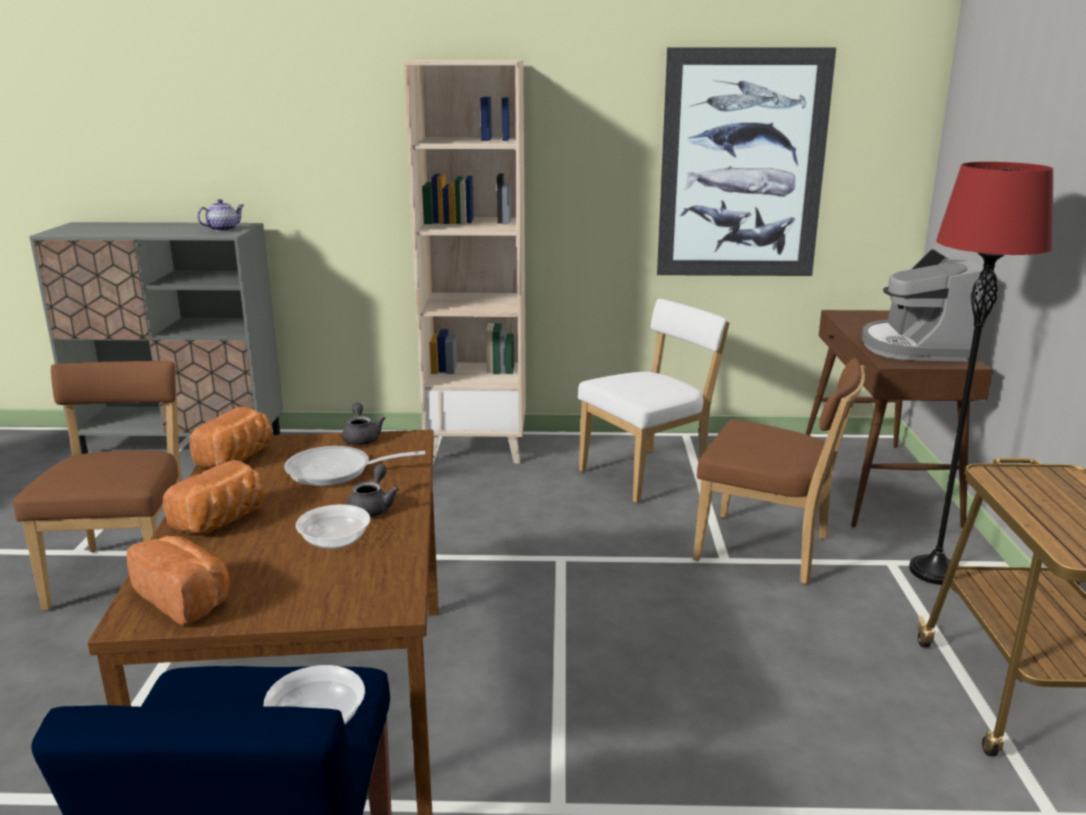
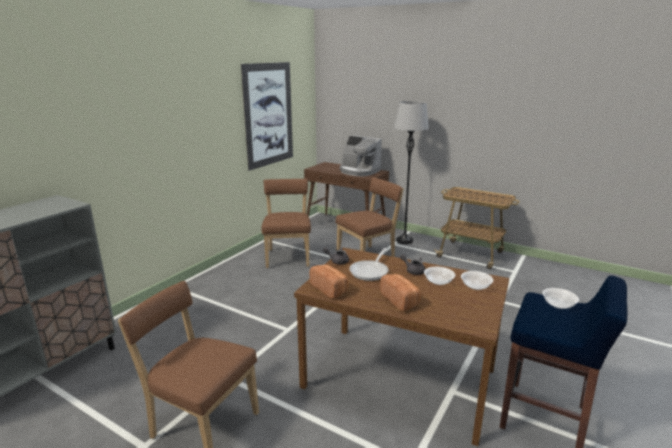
camera: 60 degrees left, 0 degrees up
bread [126,536,230,625] -> none
teapot [197,199,244,231] -> none
beige bookcase [404,60,526,464] -> none
white chair [578,299,729,503] -> brown chair [261,179,311,268]
red floor lamp [909,162,1053,585] -> grey floor lamp [394,101,429,244]
none -> bowl [461,271,493,290]

